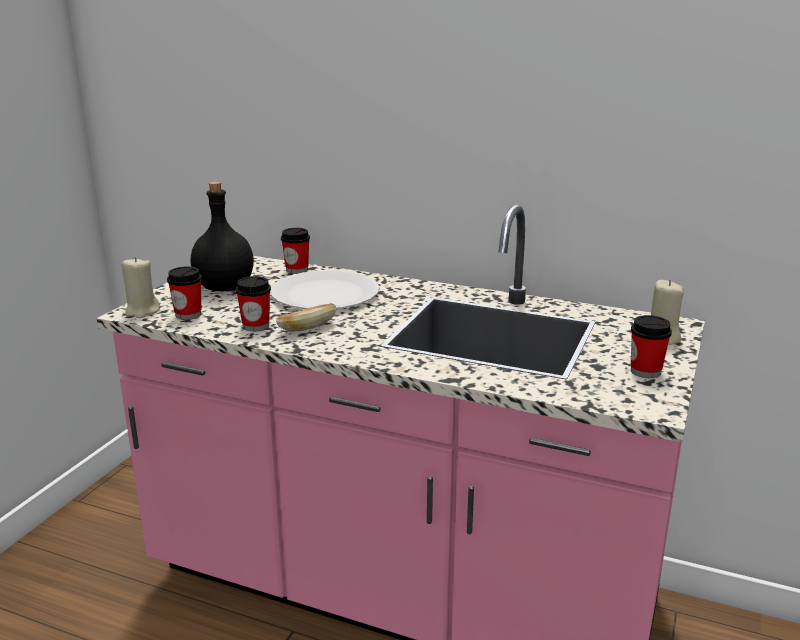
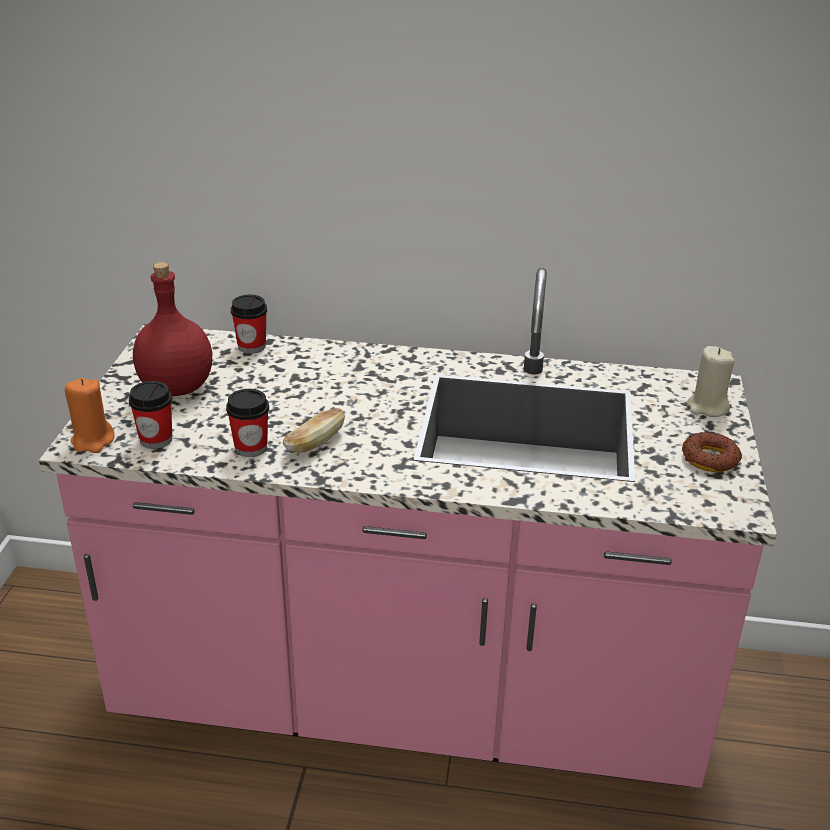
camera: 15 degrees left, 10 degrees up
beige candle [121,257,160,318] -> orange candle [65,378,114,453]
black bottle [191,182,254,291] -> red bottle [133,262,212,396]
white plate [270,270,380,309] -> none
cup [631,315,672,378] -> donut [682,432,742,472]

